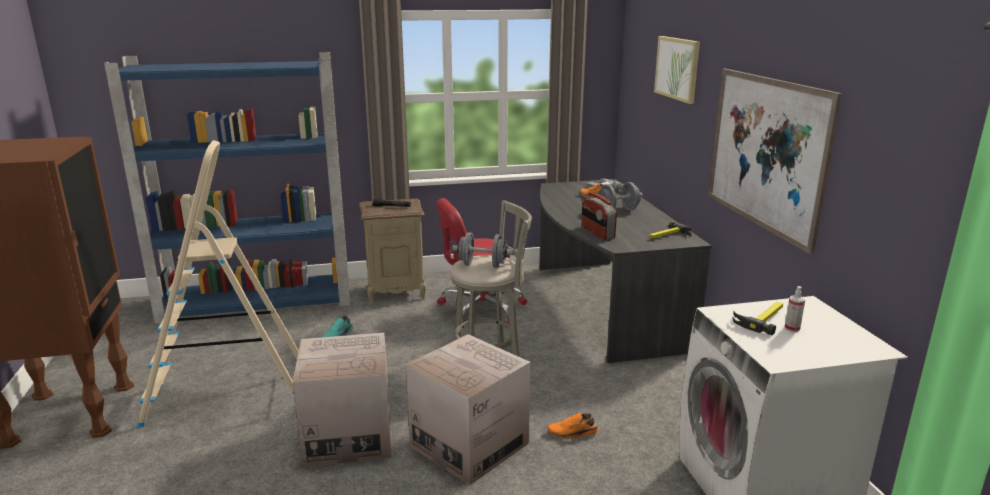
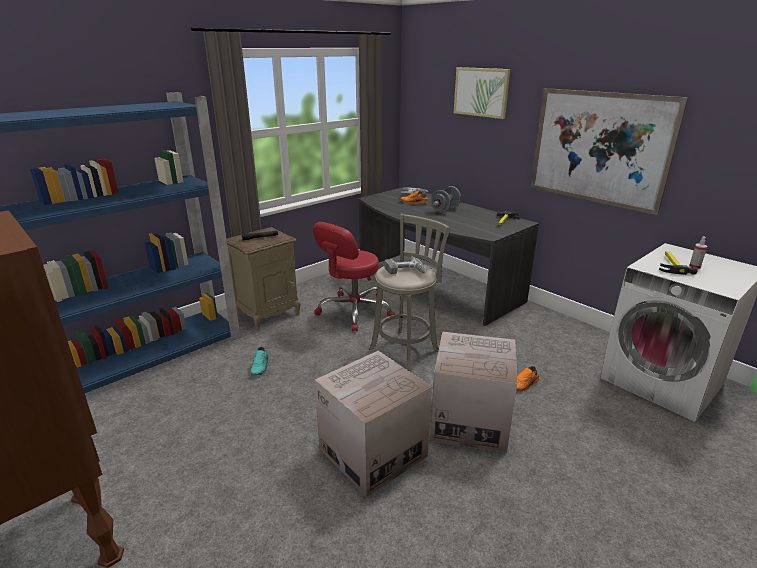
camera: 30 degrees left, 5 degrees up
beige step ladder [137,140,299,428] -> none
grey dumbbell [452,232,514,268] -> power drill [384,256,427,274]
radio [581,192,617,240] -> none

